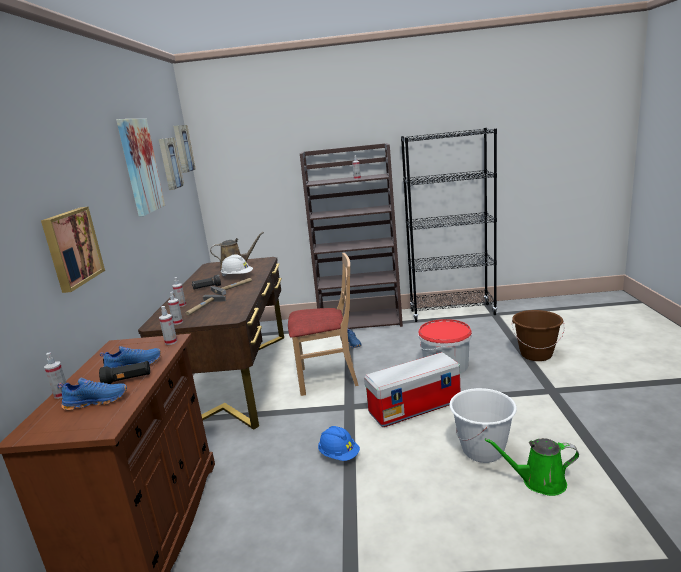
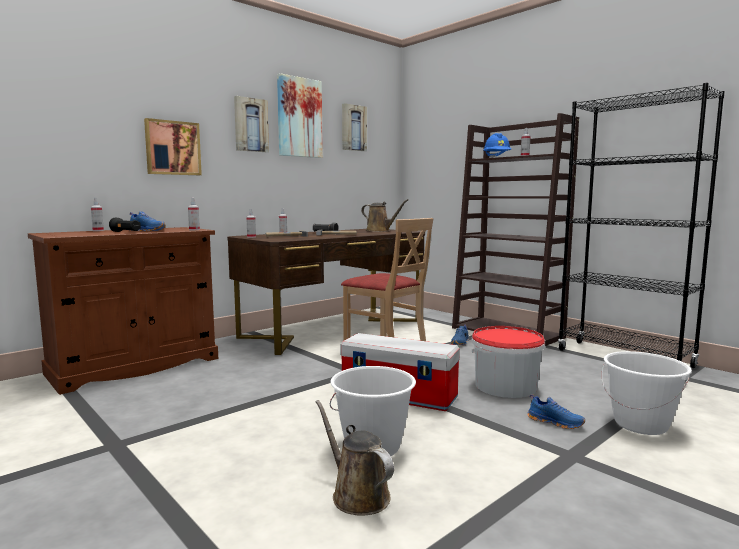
camera: 45 degrees right, 10 degrees down
blue shoe [57,378,127,410] -> blue shoe moved to [527,394,585,429]
picture [173,125,196,173] -> picture moved to [234,96,269,152]
white hard hat [221,254,253,277] -> none
blue hard hat [318,426,360,461] -> blue hard hat moved to [483,133,511,158]
green watering can [485,438,579,496] -> brown watering can [316,400,394,516]
brown bucket [512,310,564,361] -> white bucket [602,351,692,435]

